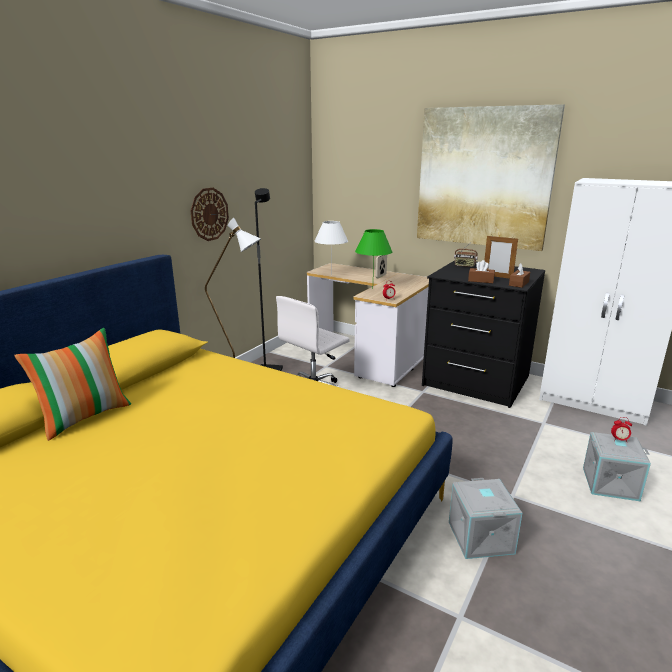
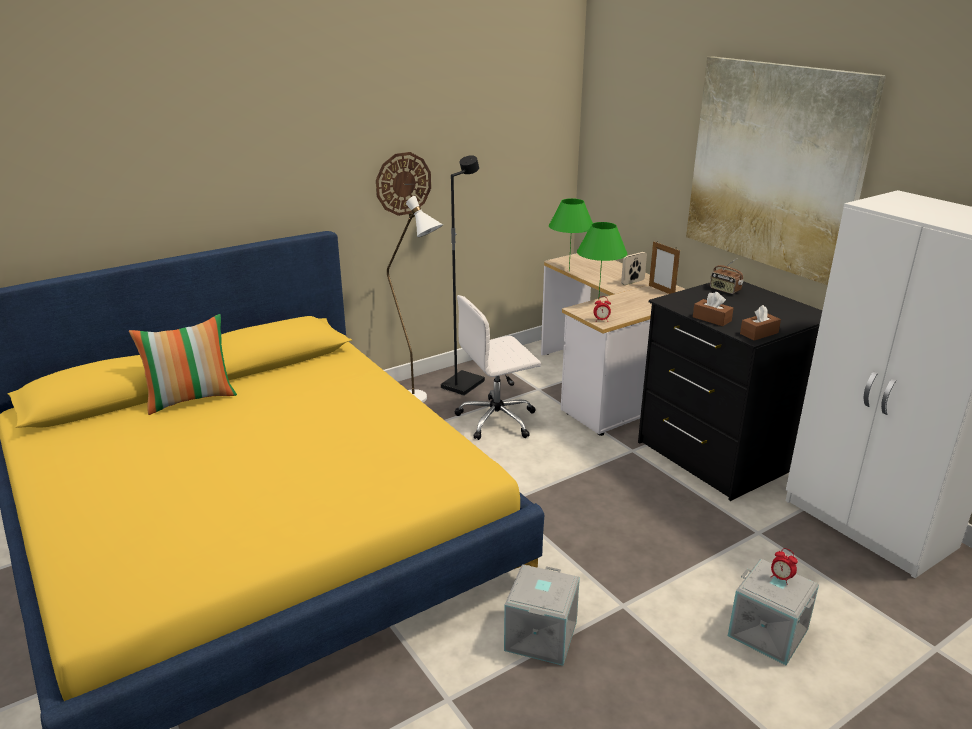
camera: 25 degrees right, 5 degrees up
white table lamp [314,221,348,276] -> green table lamp [549,198,593,271]
picture frame [484,235,518,279] -> picture frame moved to [649,241,680,294]

